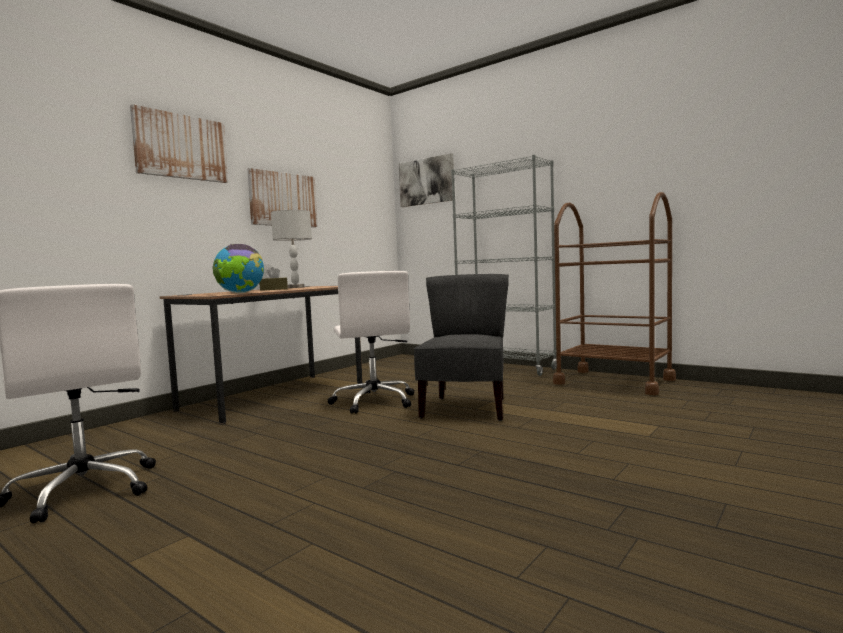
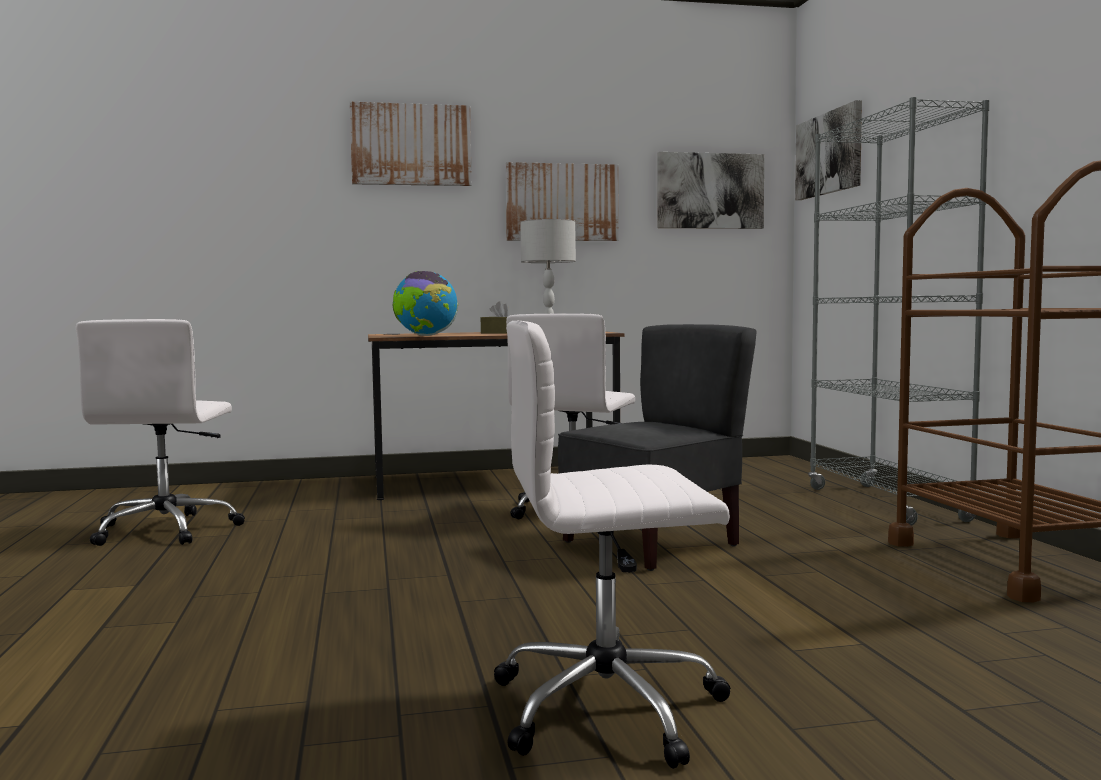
camera: 40 degrees right, 0 degrees up
none -> white office chair [494,321,731,769]
none -> picture [657,152,764,229]

